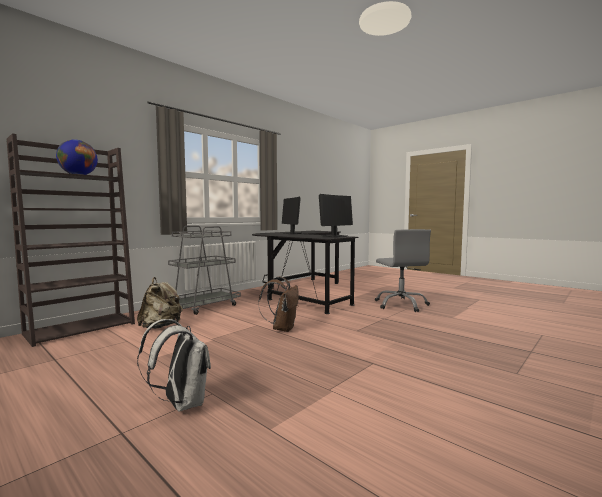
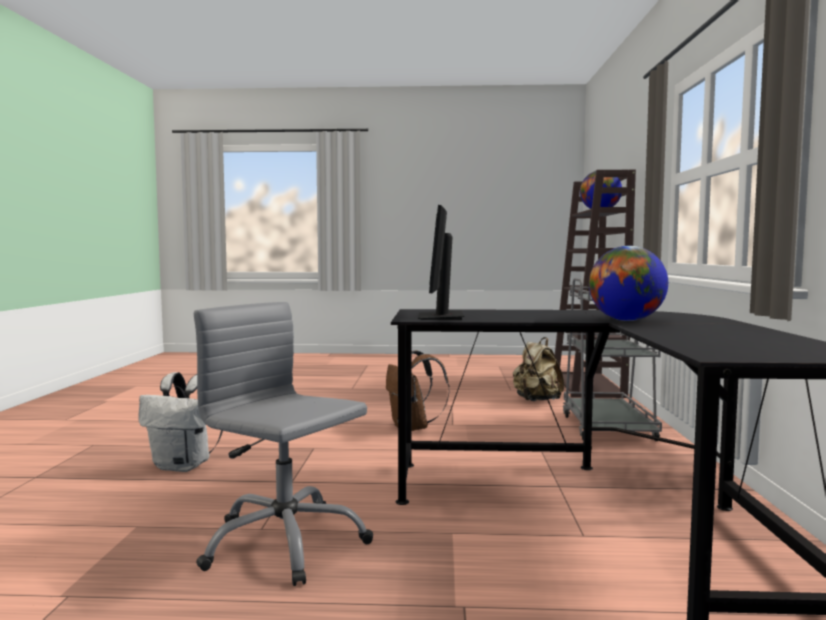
camera: 140 degrees right, 0 degrees up
white backpack [137,319,211,411] -> white backpack moved to [138,372,223,472]
monitor [282,197,301,234] -> globe [589,246,668,321]

